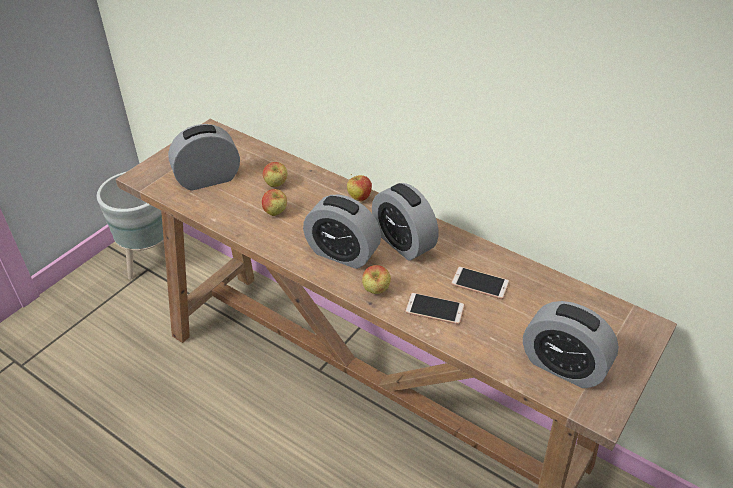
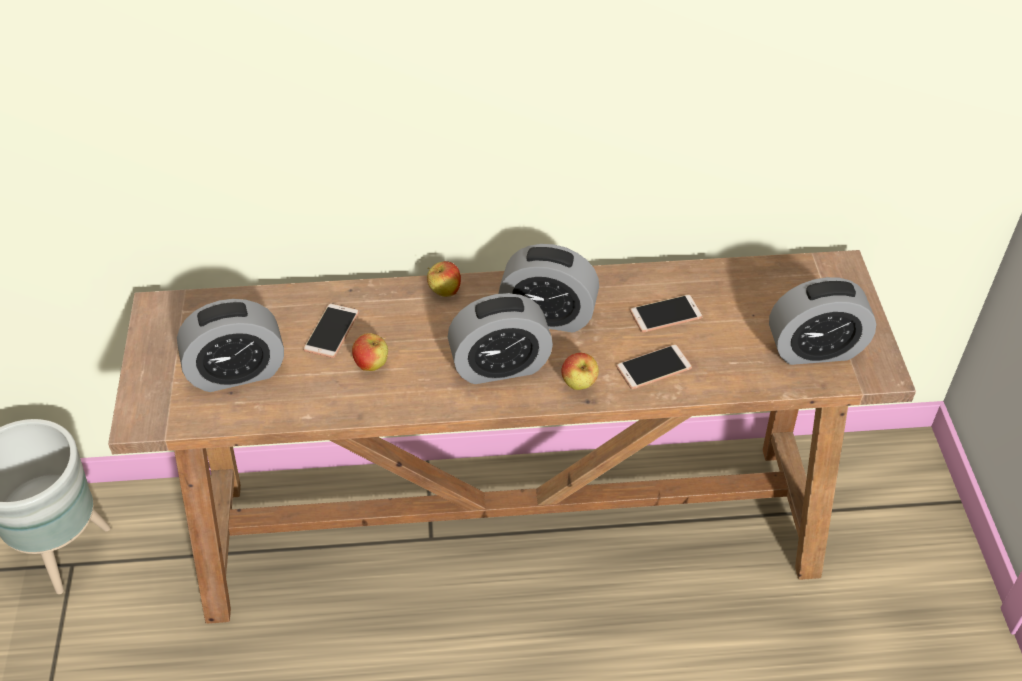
camera: 40 degrees left, 5 degrees up
alarm clock [168,124,240,191] -> alarm clock turned 135 degrees counterclockwise [177,299,284,392]
apple [263,162,288,187] -> phone [303,303,359,358]

